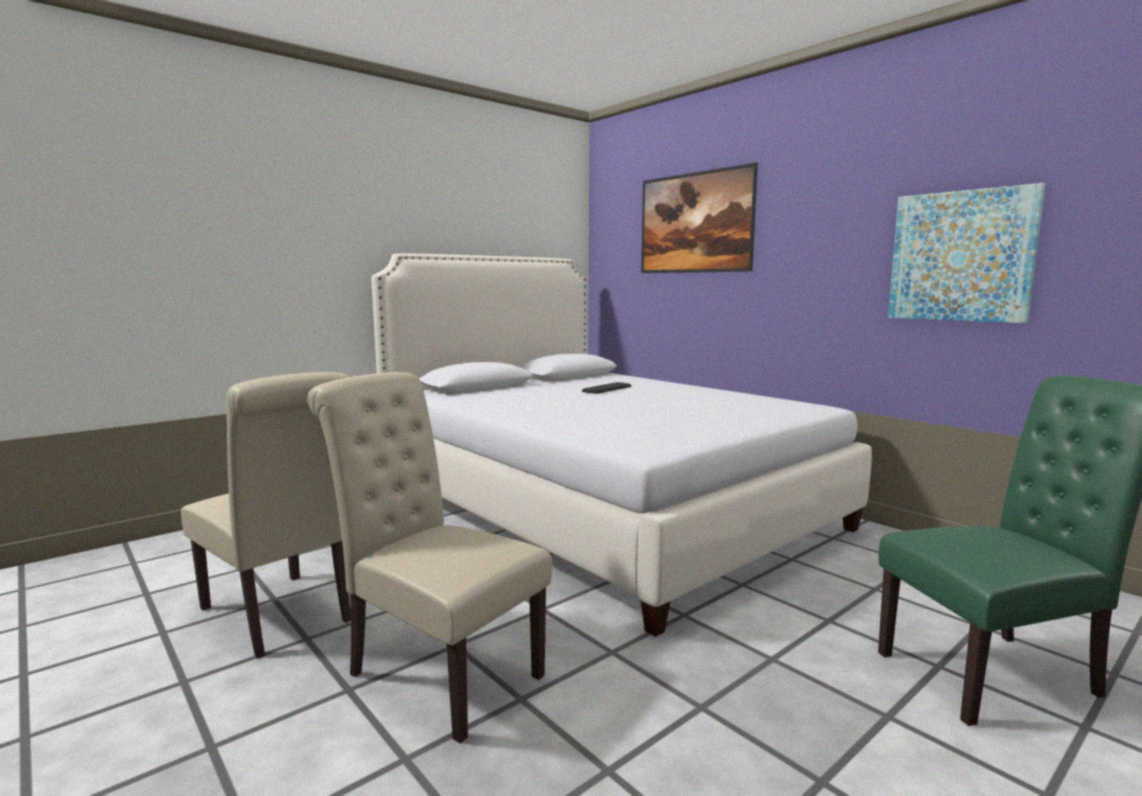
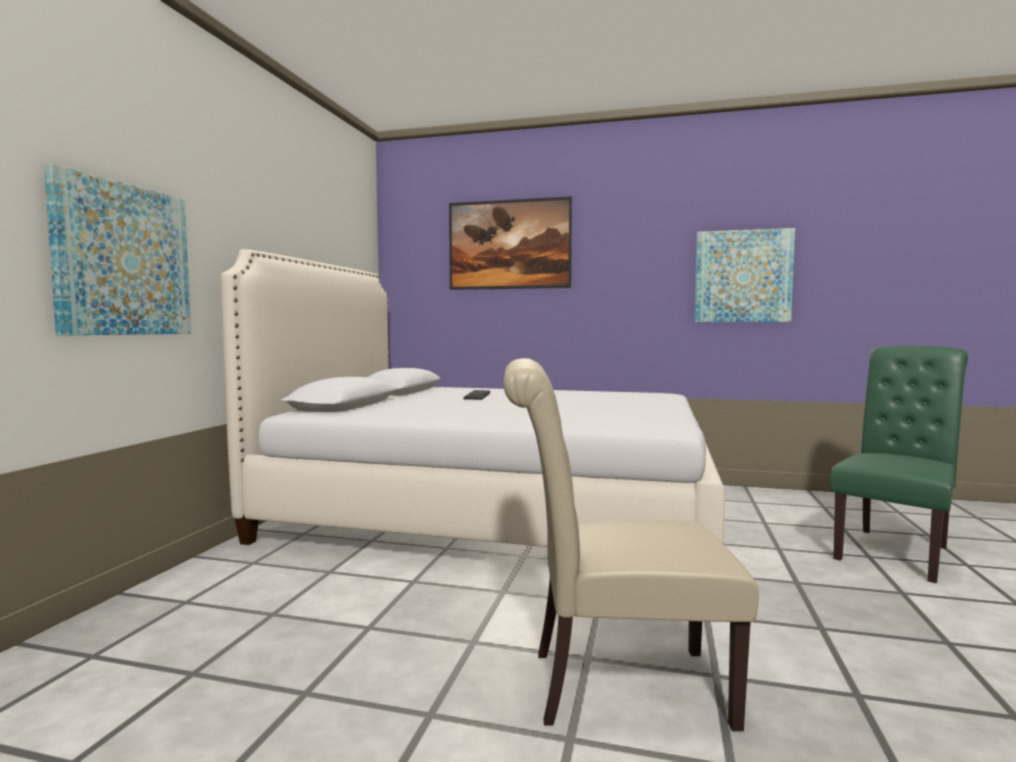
camera: 35 degrees left, 5 degrees down
beige chair [181,372,351,659] -> none
none -> picture [44,163,191,336]

